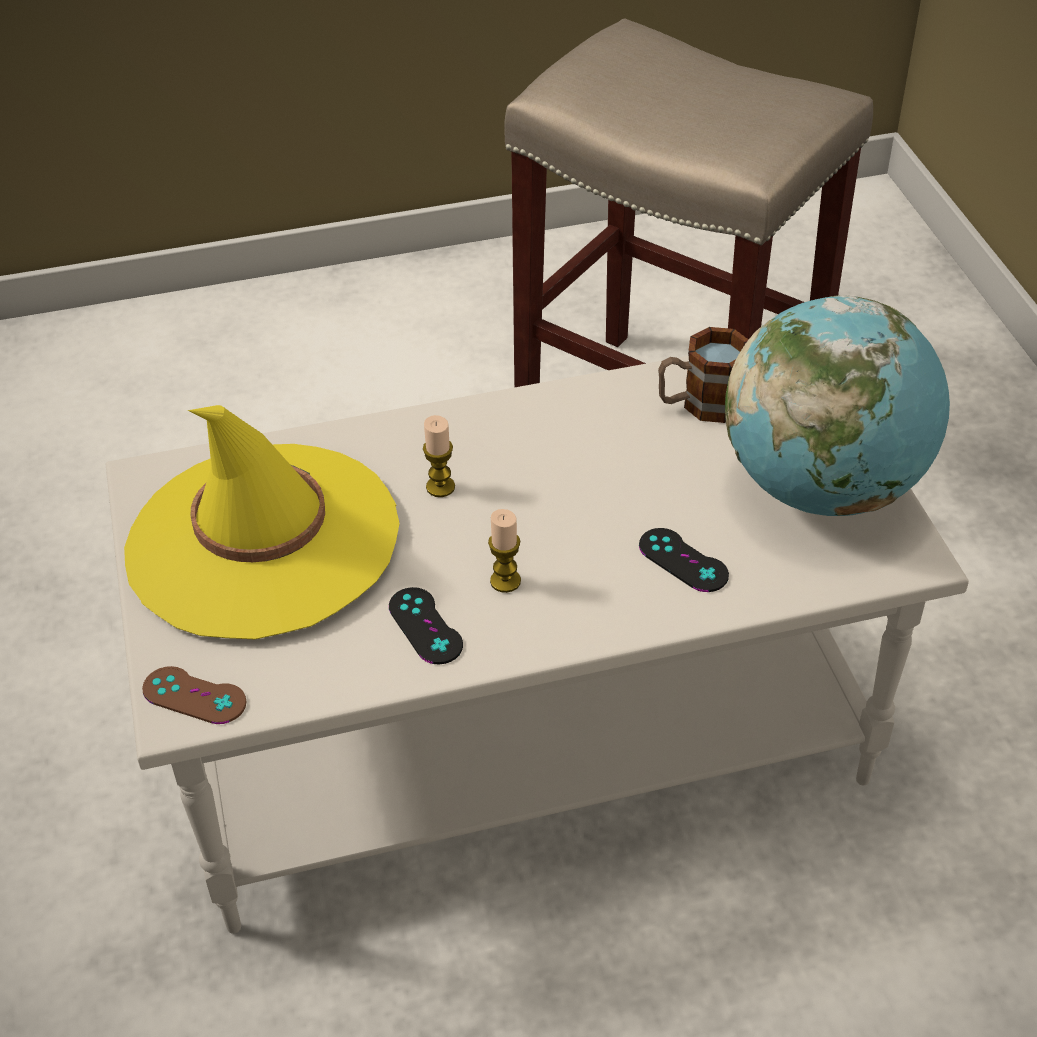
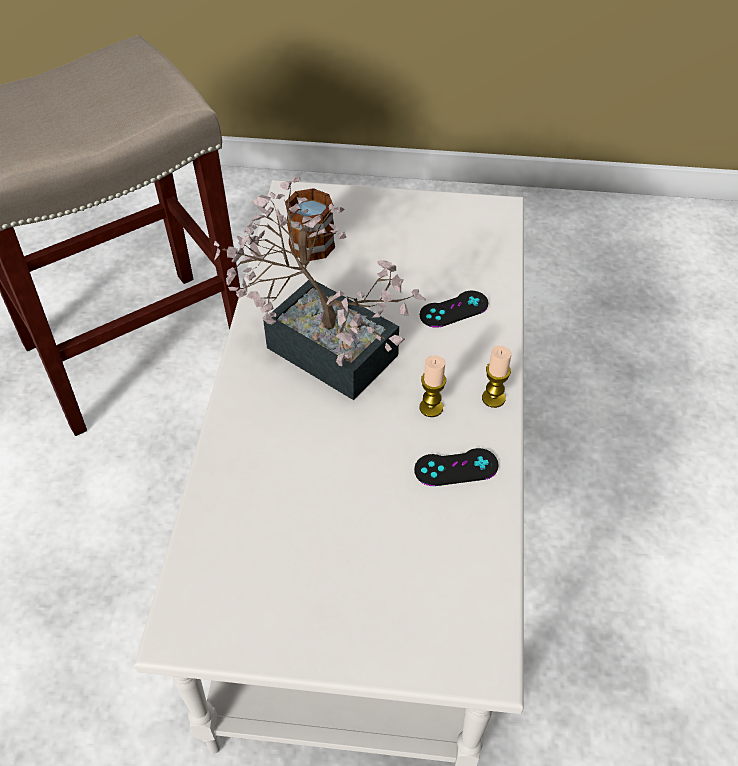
camera: 70 degrees left, 5 degrees up
yellow hat [124,405,400,639] -> none
brown game controller [142,666,246,724] -> none
candle [423,415,455,497] -> candle moved to [482,346,511,408]
globe [725,295,950,516] -> none
none -> potted plant [214,177,426,400]

